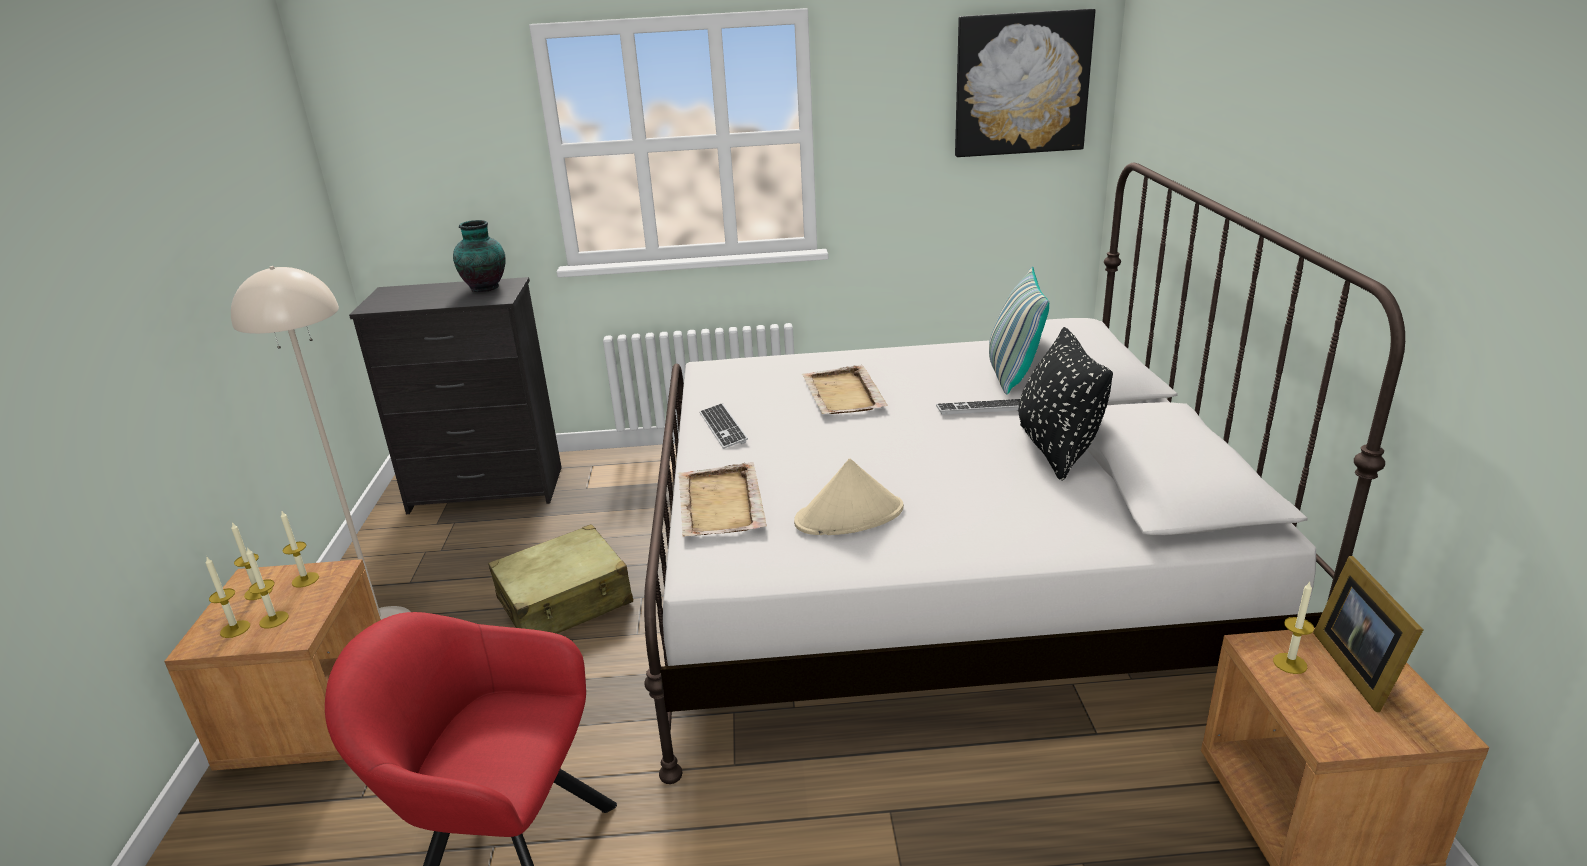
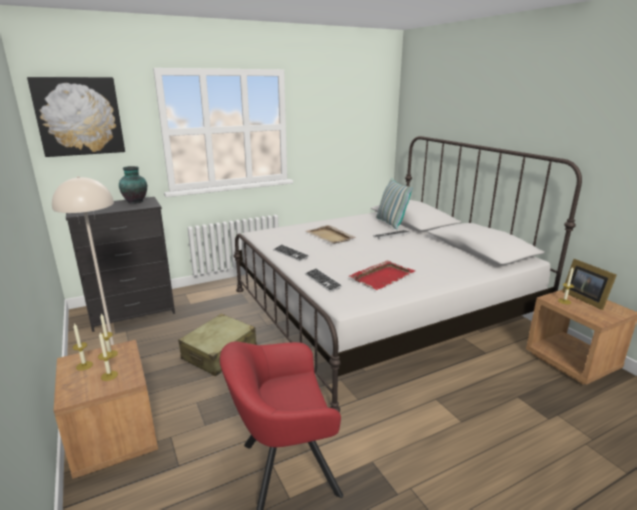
camera: 25 degrees left, 5 degrees down
candle [206,557,250,638] -> none
beige tray [678,462,767,537] -> keyboard [305,268,342,292]
beige hat [794,459,904,535] -> red tray [349,260,415,290]
picture [955,9,1095,157] -> picture moved to [27,77,125,157]
black pillow [1019,327,1113,480] -> none

